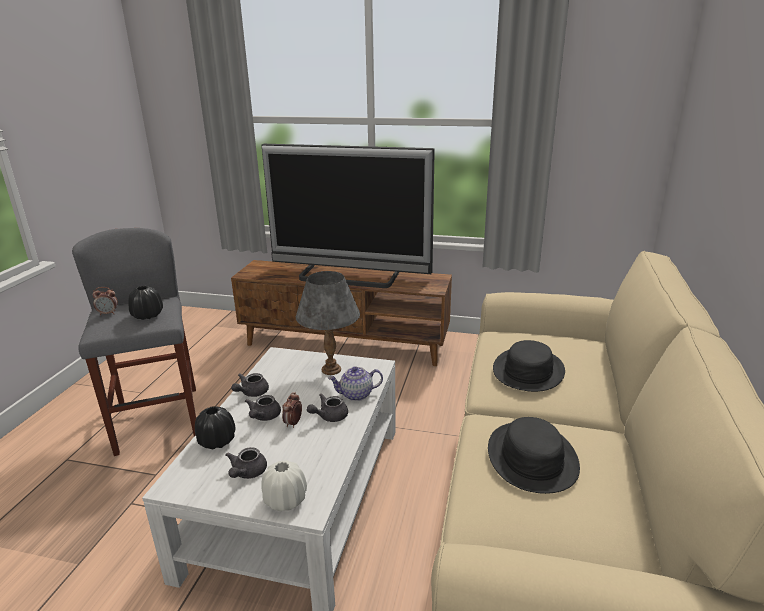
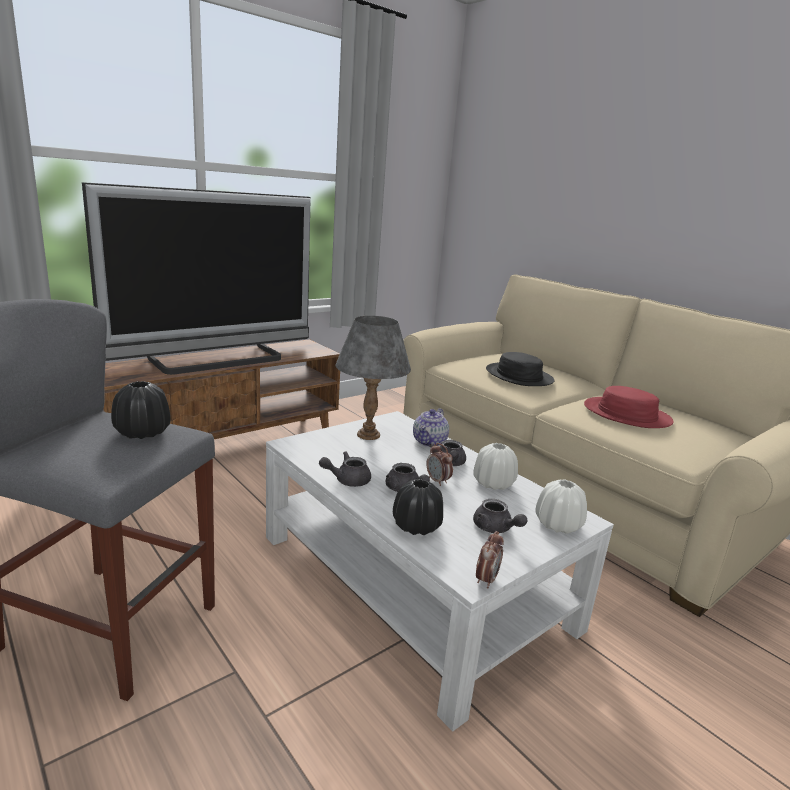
camera: 55 degrees left, 5 degrees down
alarm clock [92,287,118,315] -> alarm clock moved to [476,531,504,589]
grey teapot [231,373,269,397] -> grey teapot turned 90 degrees clockwise [319,451,371,487]
black hat [488,417,580,494] -> red hat [584,386,674,428]
none -> white vase [473,443,518,490]

